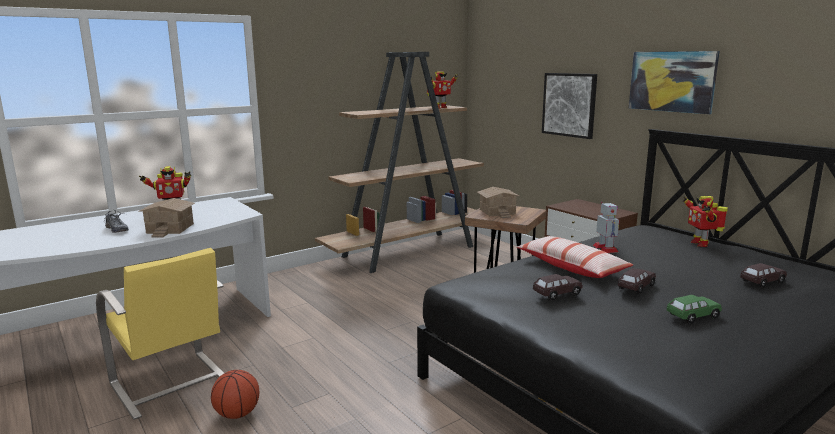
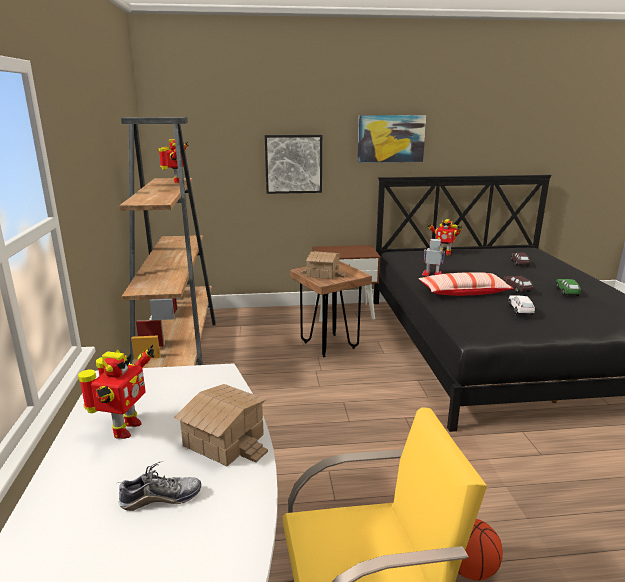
camera: 60 degrees left, 5 degrees up
brown toy car [533,274,583,301] -> white toy car [508,295,535,315]

